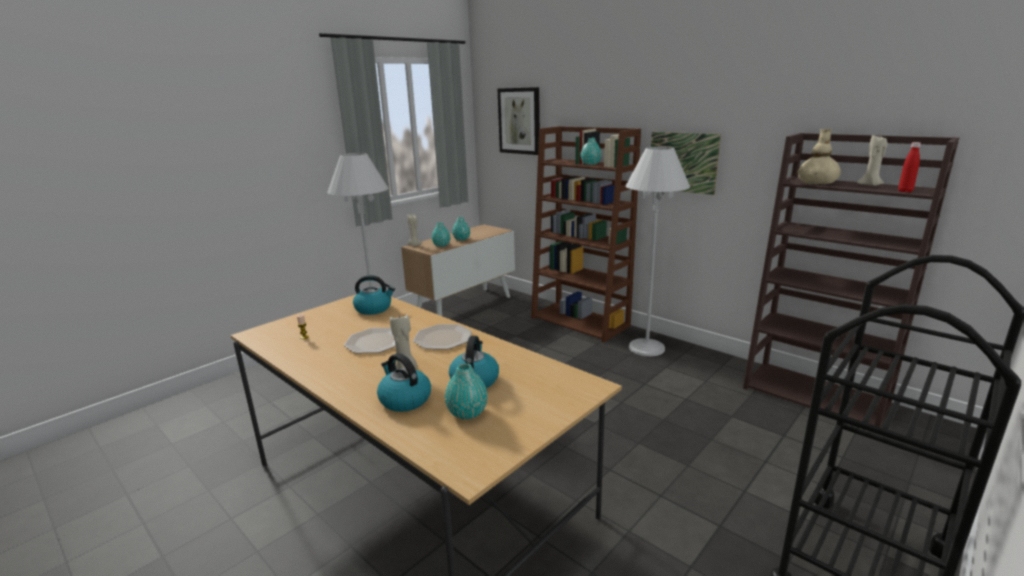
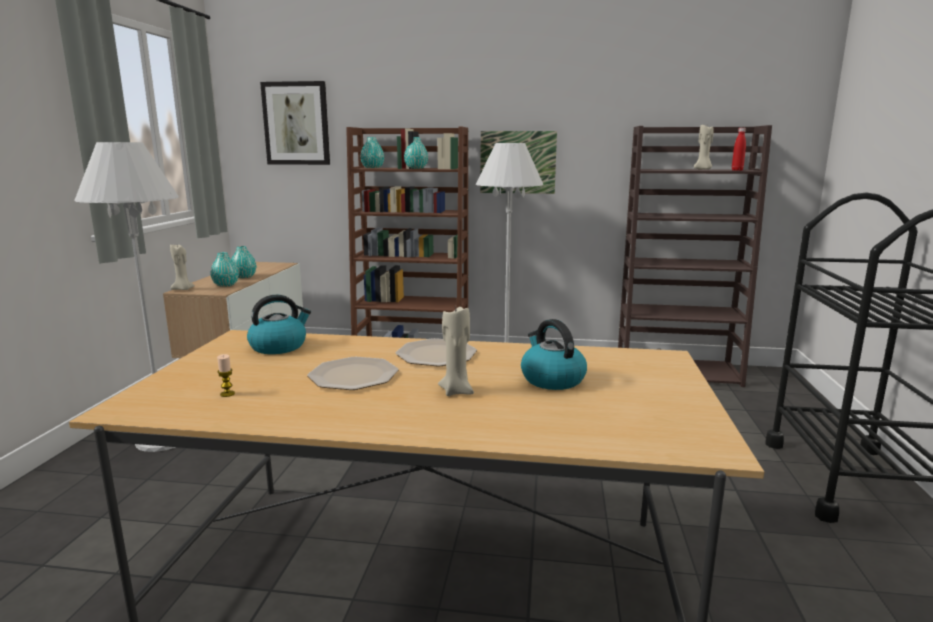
camera: 35 degrees left, 5 degrees down
kettle [377,353,431,412] -> none
turquoise vase [445,363,488,420] -> turquoise vase moved to [360,137,384,168]
beige vase [797,129,841,185] -> none

